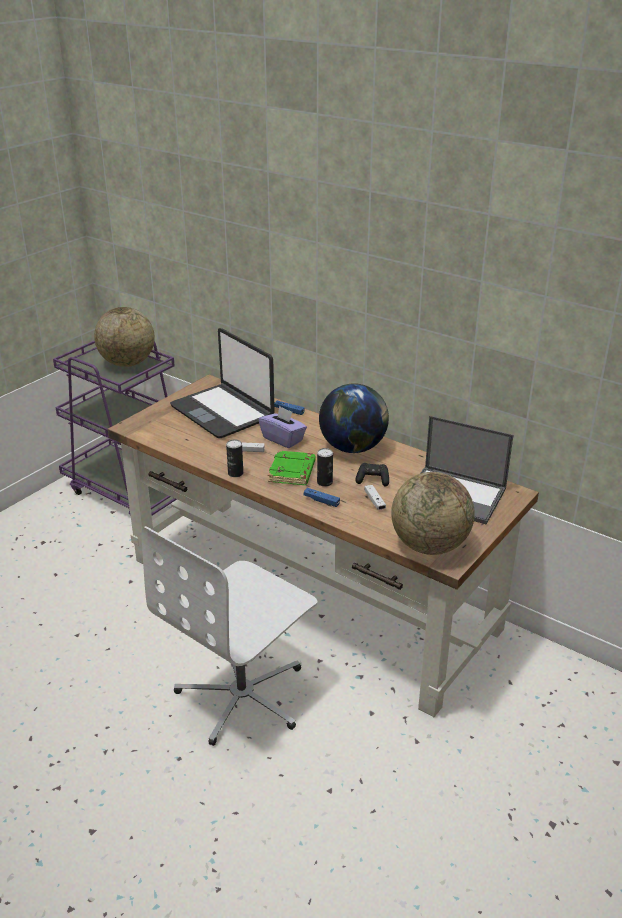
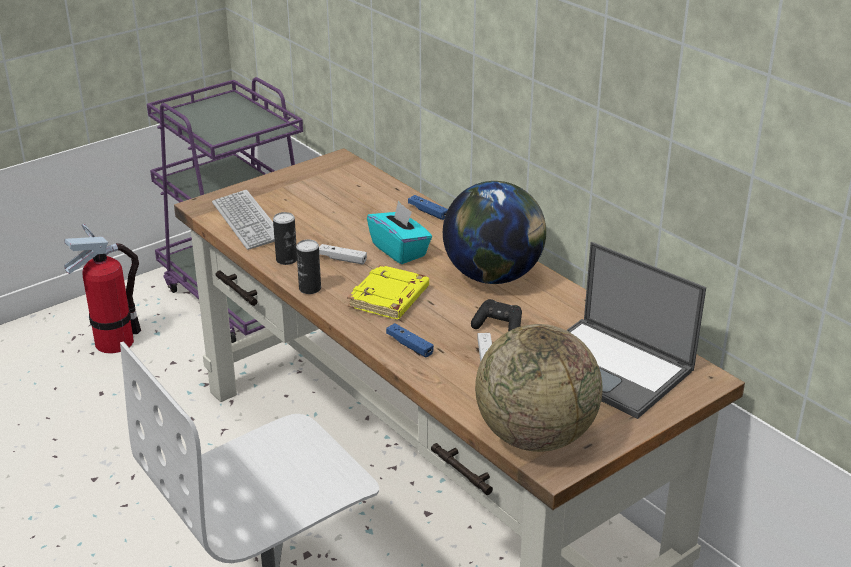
camera: 15 degrees right, 0 degrees up
globe [94,307,155,367] -> none
laptop [170,328,275,438] -> none
purple tissue box [259,406,307,448] -> turquoise tissue box [367,201,432,264]
green book [268,450,316,485] -> yellow book [347,264,429,319]
can [317,448,333,487] -> can moved to [273,212,297,265]
none -> fire extinguisher [64,224,141,354]
none -> keyboard [212,190,275,250]

